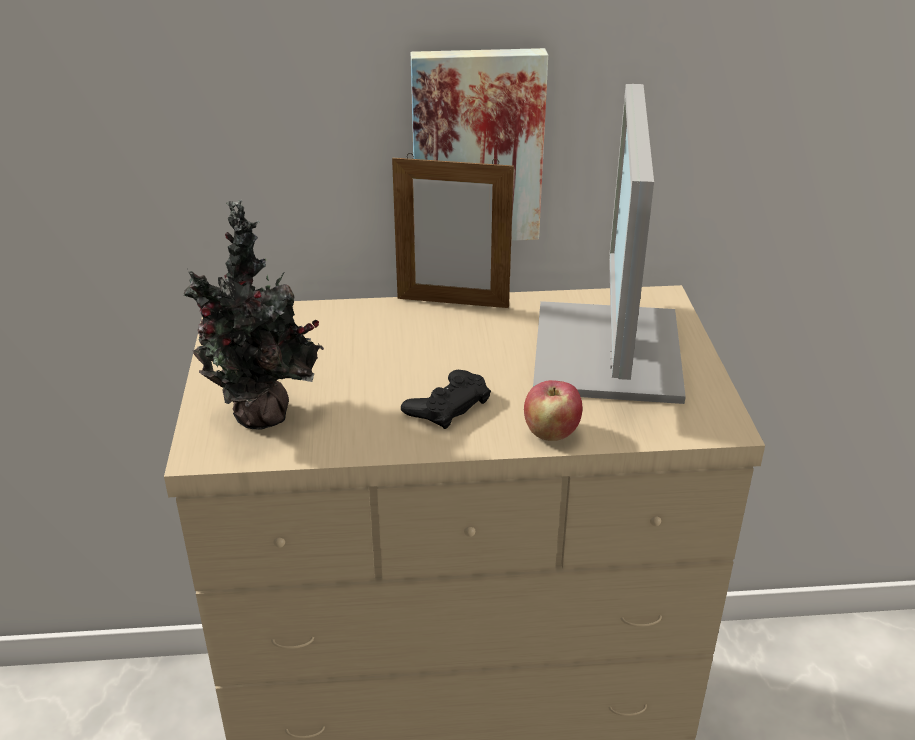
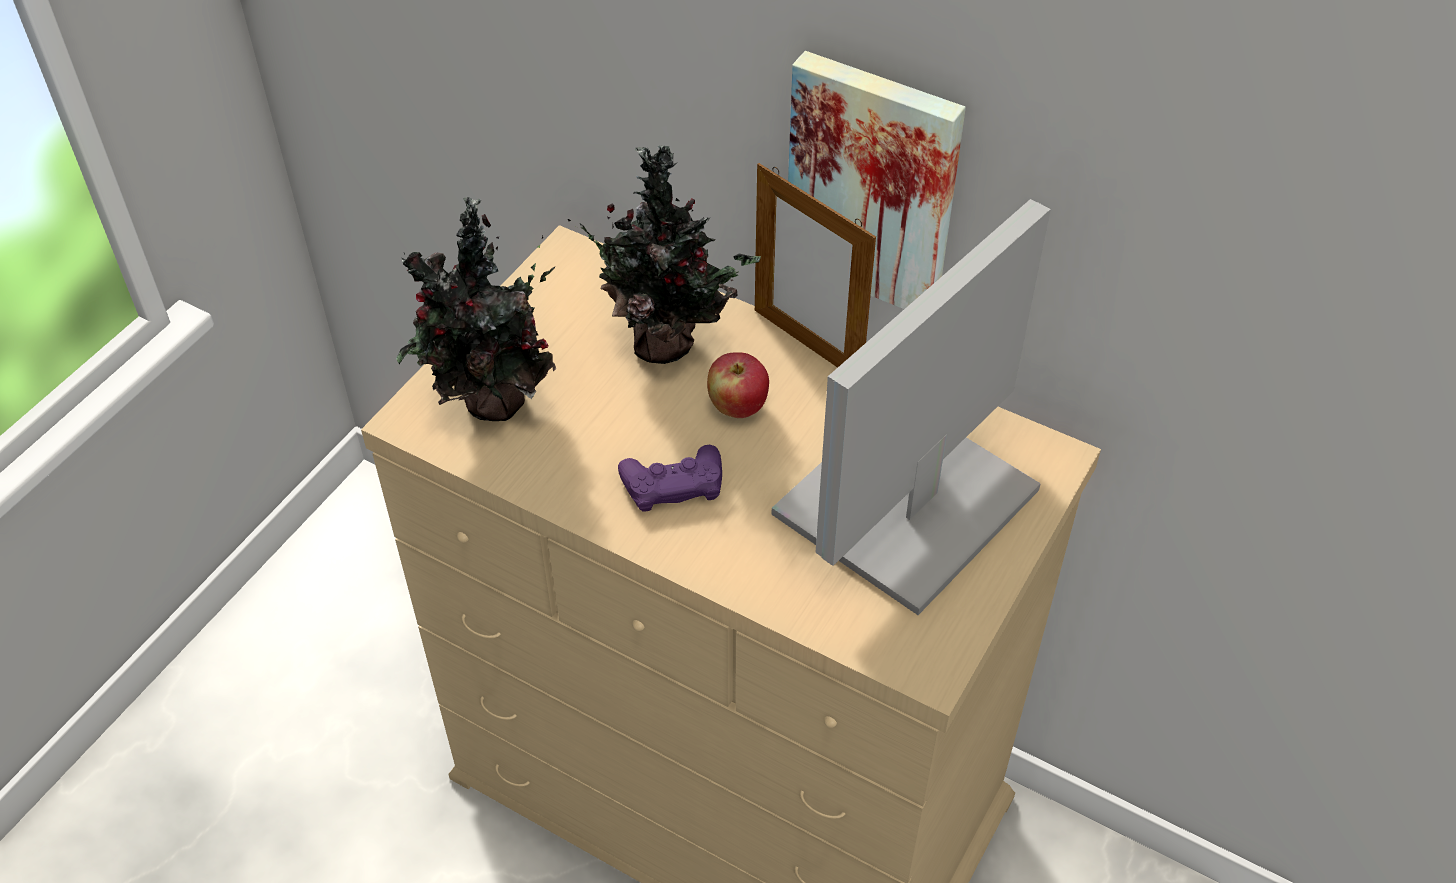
camera: 35 degrees right, 15 degrees up
black game controller [401,370,491,429] -> purple game controller [618,445,722,512]
apple [524,380,583,441] -> apple moved to [707,352,769,418]
none -> potted plant [568,146,761,364]

